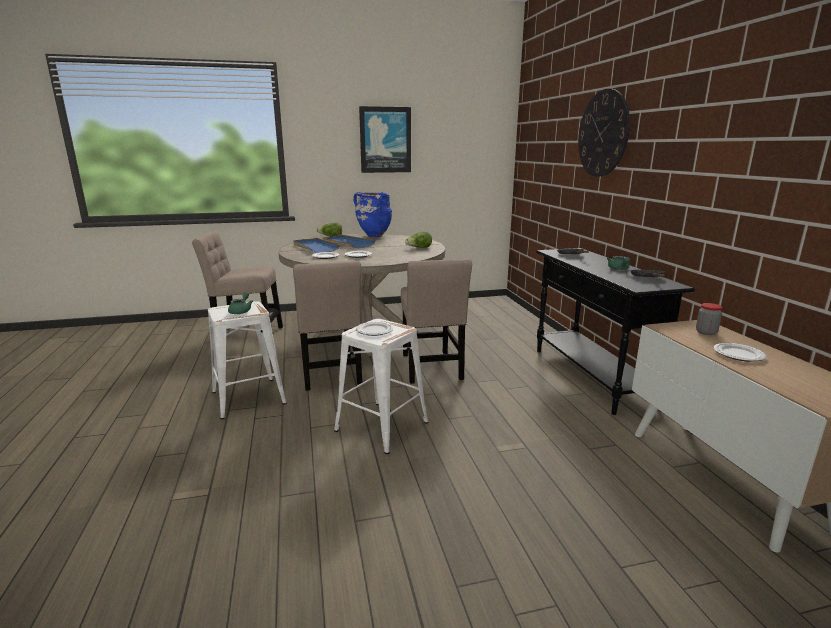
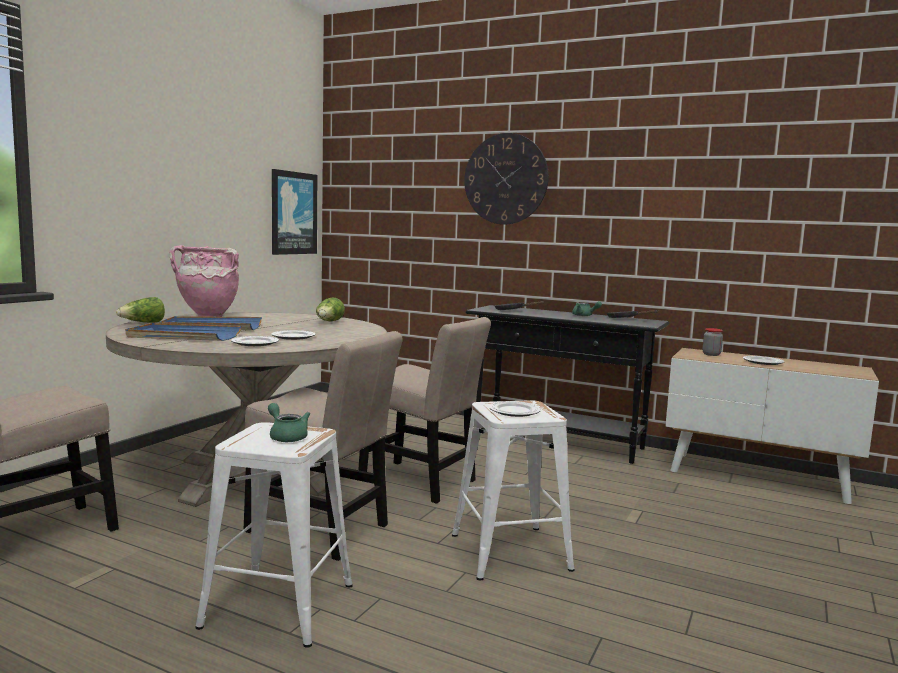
camera: 50 degrees left, 10 degrees down
blue vase [353,192,392,238] -> pink vase [170,245,239,317]
picture [359,106,411,173] -> picture moved to [272,169,317,255]

